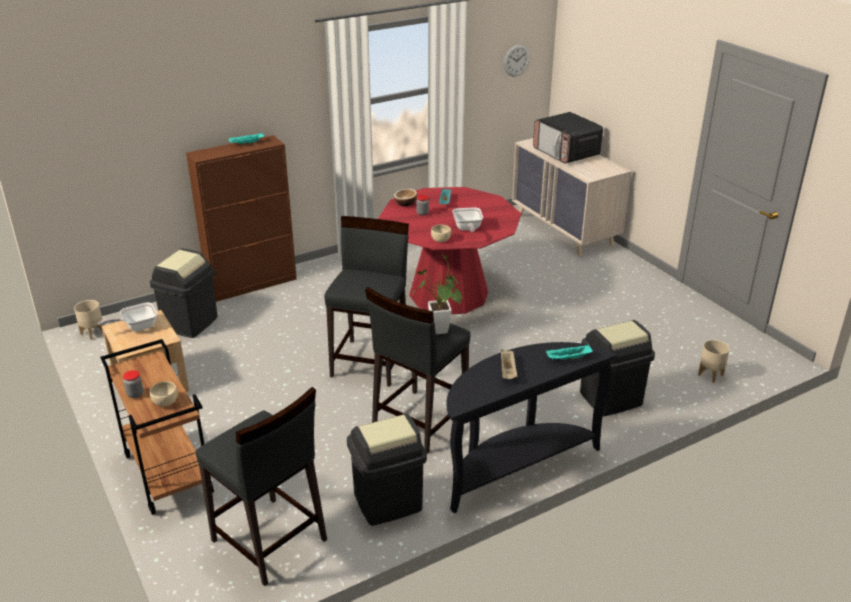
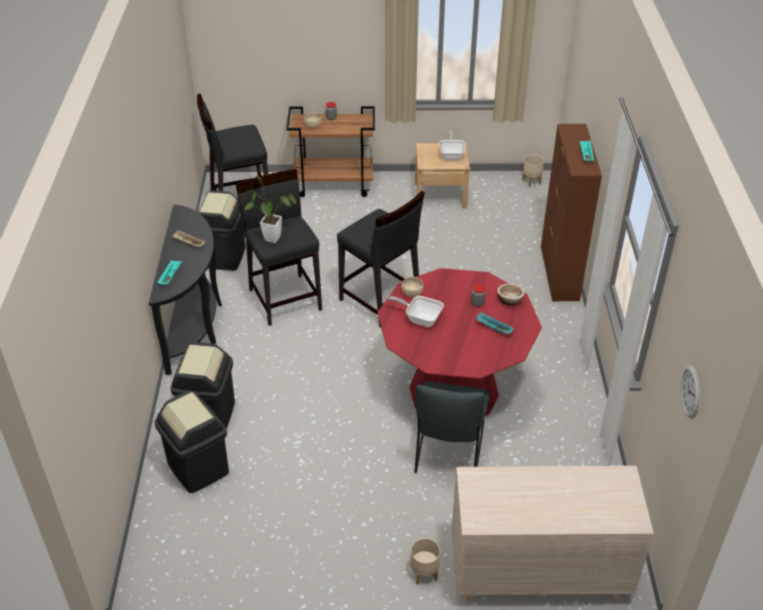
camera: 120 degrees right, 10 degrees up
black trash can [150,248,218,338] -> black trash can moved to [155,390,229,493]
microwave [533,112,603,164] -> none
beige planter [698,340,730,383] -> beige planter moved to [410,538,440,585]
none -> grey chair [415,382,489,473]

